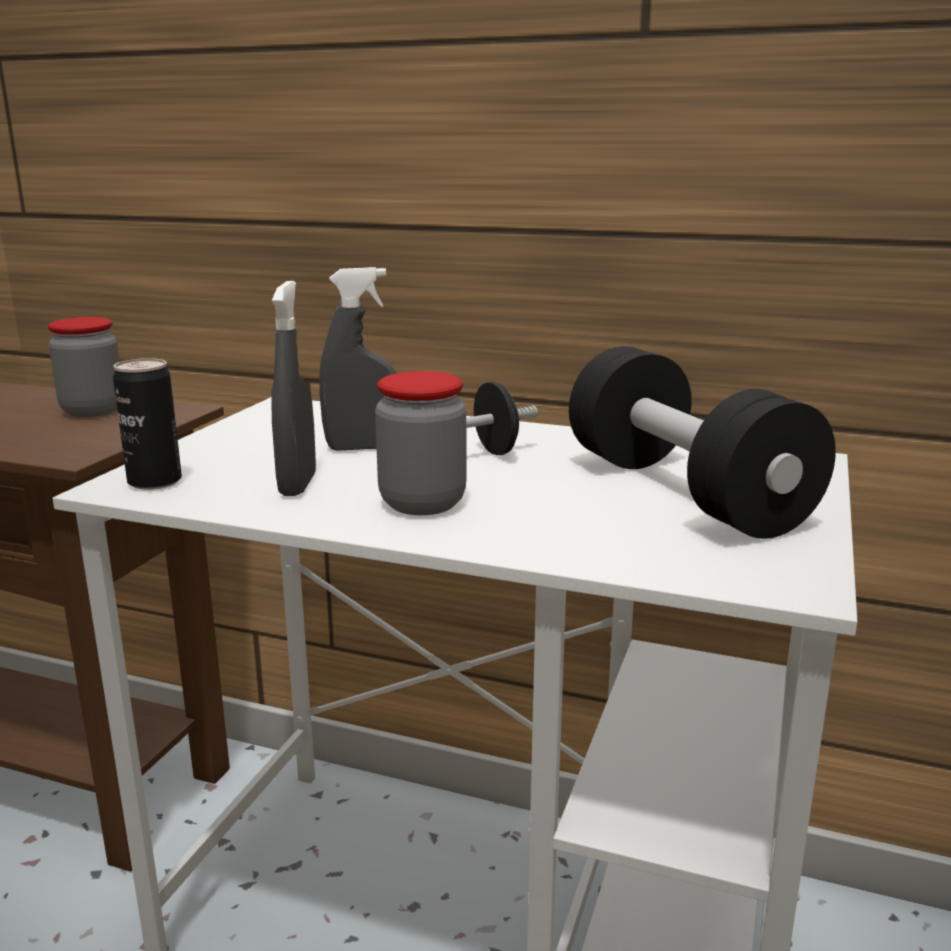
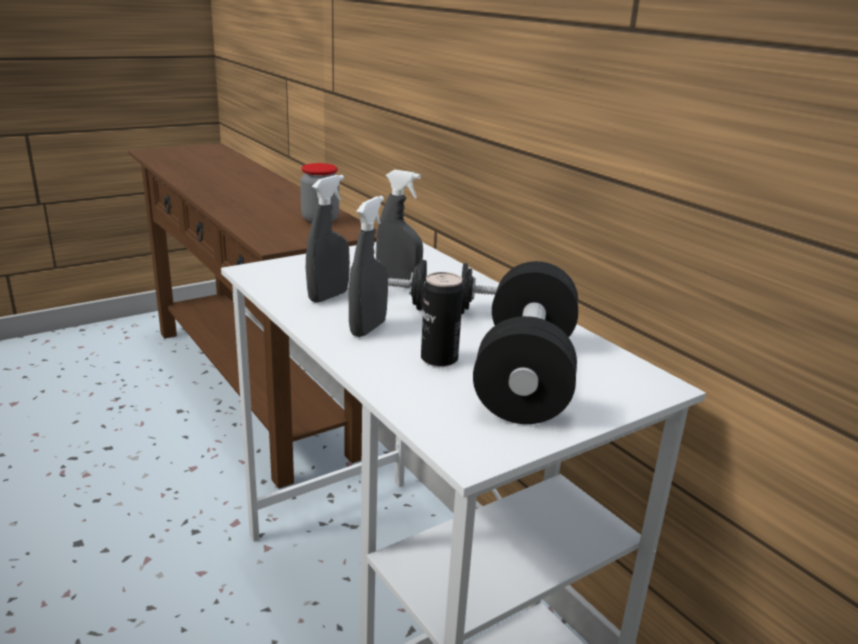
camera: 35 degrees right, 5 degrees up
can [113,358,182,490] -> can moved to [421,272,463,367]
jar [375,371,467,515] -> grey spray bottle [349,196,388,337]

